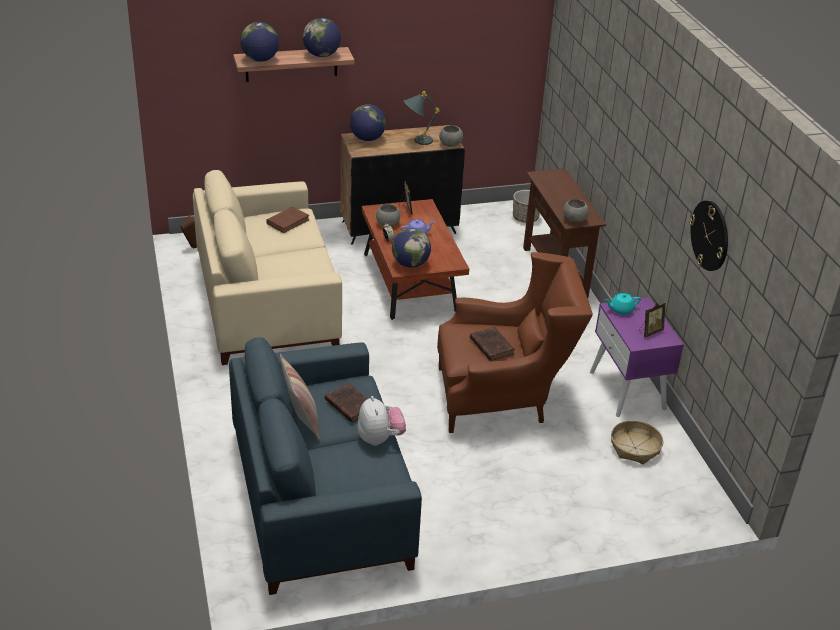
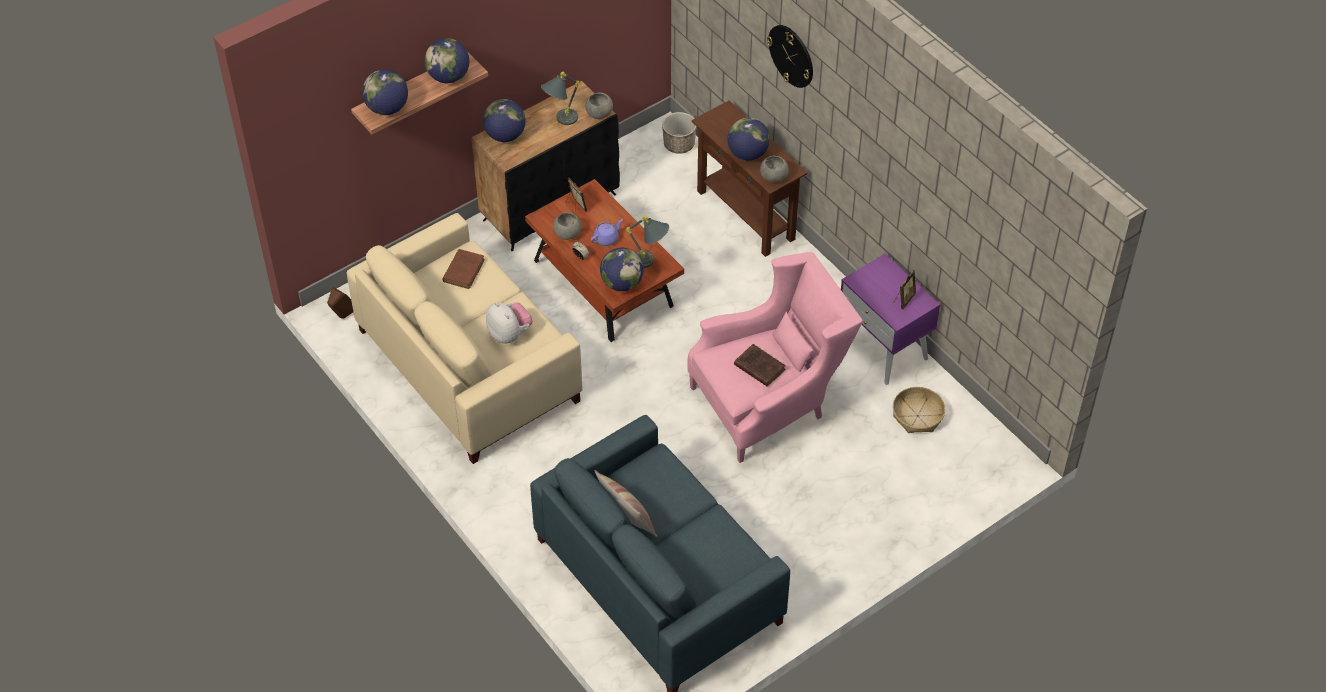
camera: 20 degrees left, 15 degrees up
brown book [325,383,367,423] -> none
plush toy [358,396,406,446] -> plush toy moved to [486,302,533,344]
brown armchair [437,252,593,433] -> pink armchair [687,252,863,463]
turquoise teapot [605,292,641,315] -> none
wall clock [689,200,728,271] -> wall clock moved to [767,25,813,88]
none -> grey table lamp [626,216,669,268]
none -> globe [727,118,770,160]

